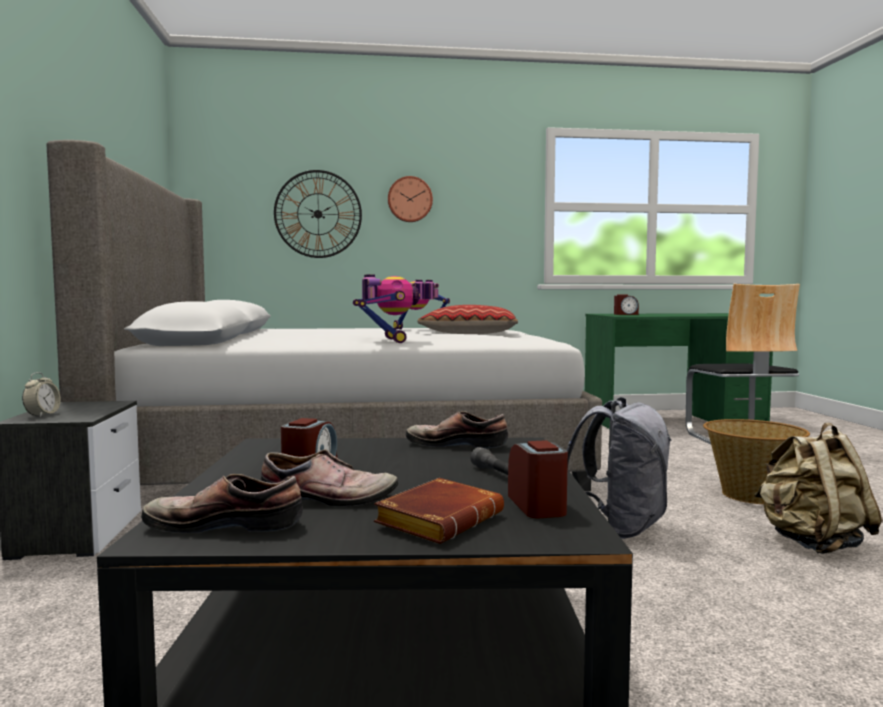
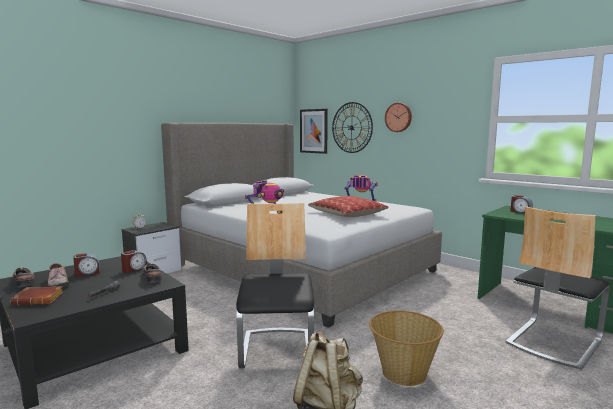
camera: 50 degrees right, 5 degrees up
alarm clock [508,440,568,518] -> alarm clock moved to [121,250,147,273]
grey backpack [566,397,671,539] -> chair [236,203,314,368]
none -> picture [300,109,328,154]

